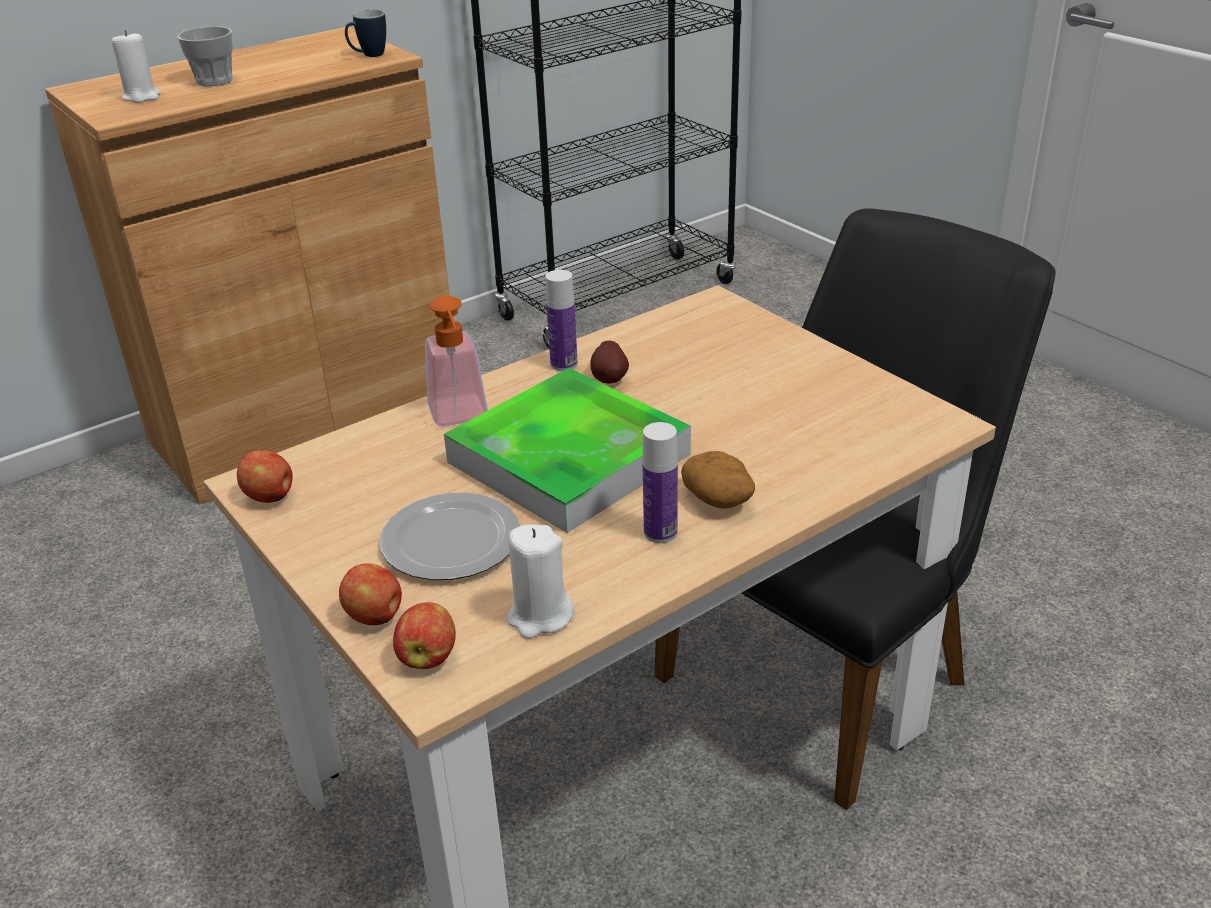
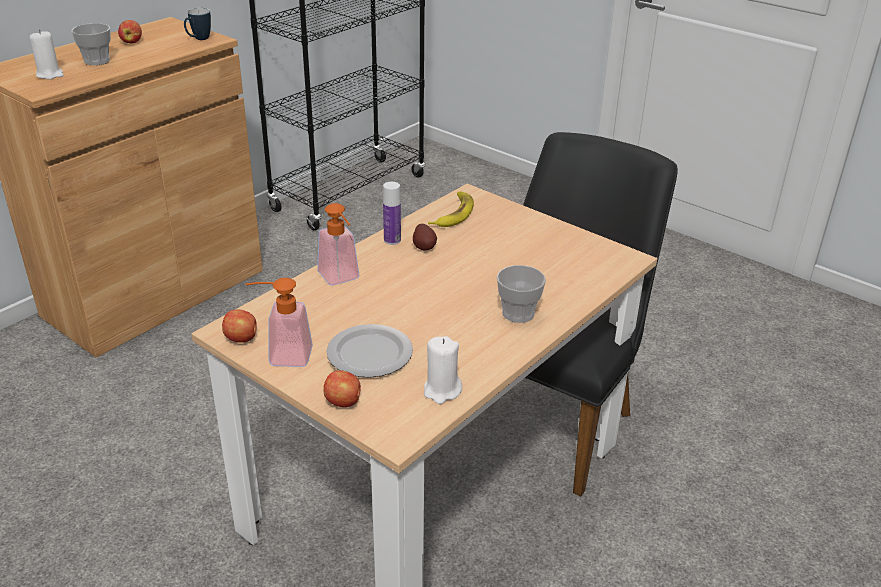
camera: 15 degrees left, 0 degrees up
apple [393,602,456,669] -> apple moved to [118,20,142,43]
tray [444,368,691,533] -> none
bottle [643,422,678,543] -> none
potato [681,451,755,509] -> cup [497,265,546,323]
none -> soap dispenser [245,278,313,367]
none -> banana [428,191,474,227]

